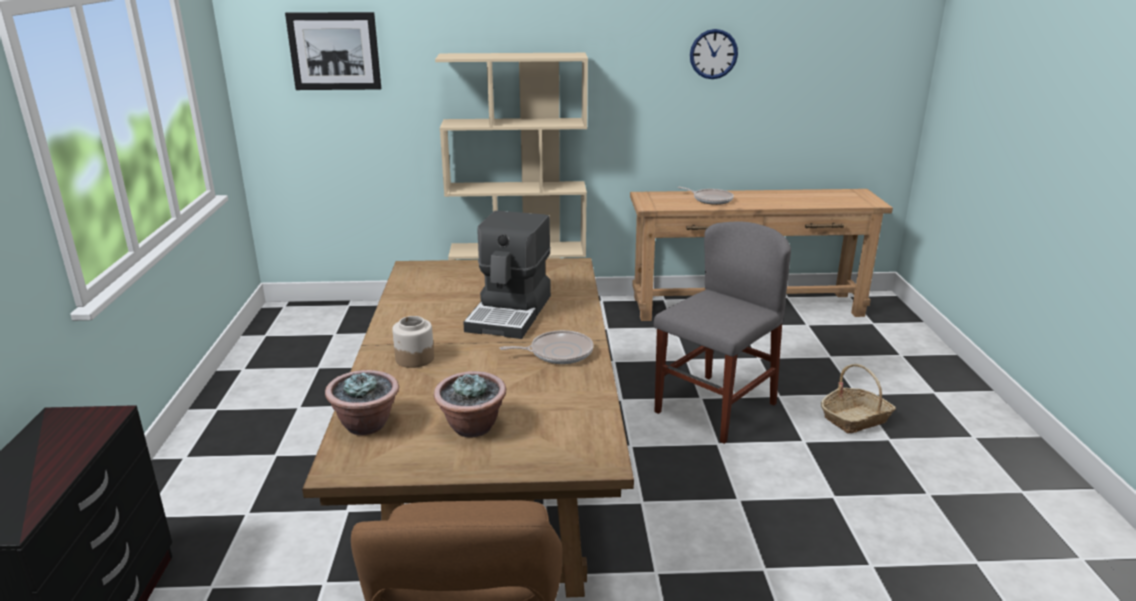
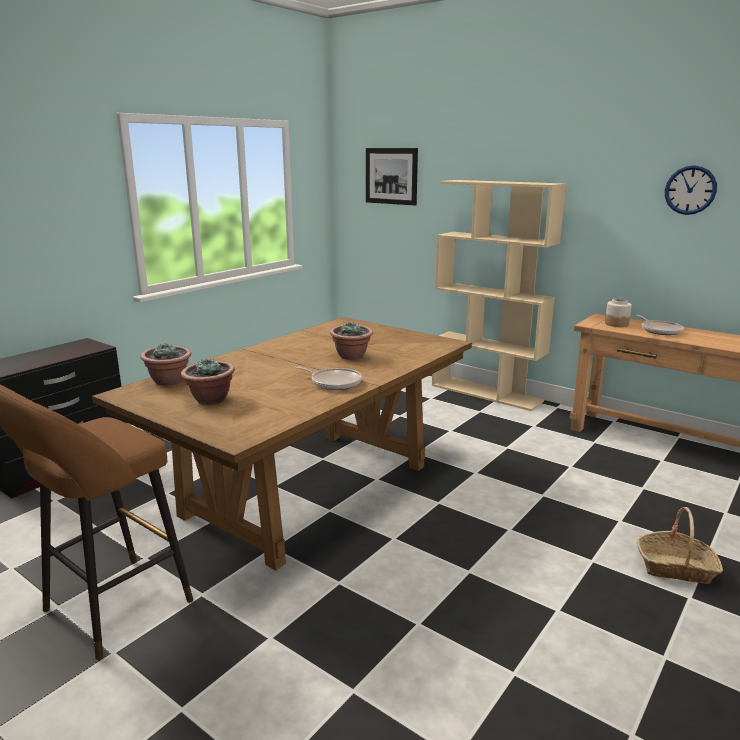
camera: 40 degrees right, 5 degrees down
jar [392,316,434,368] -> jar moved to [605,298,632,327]
coffee machine [463,211,551,339] -> potted plant [330,322,373,360]
grey chair [654,221,791,444] -> none

